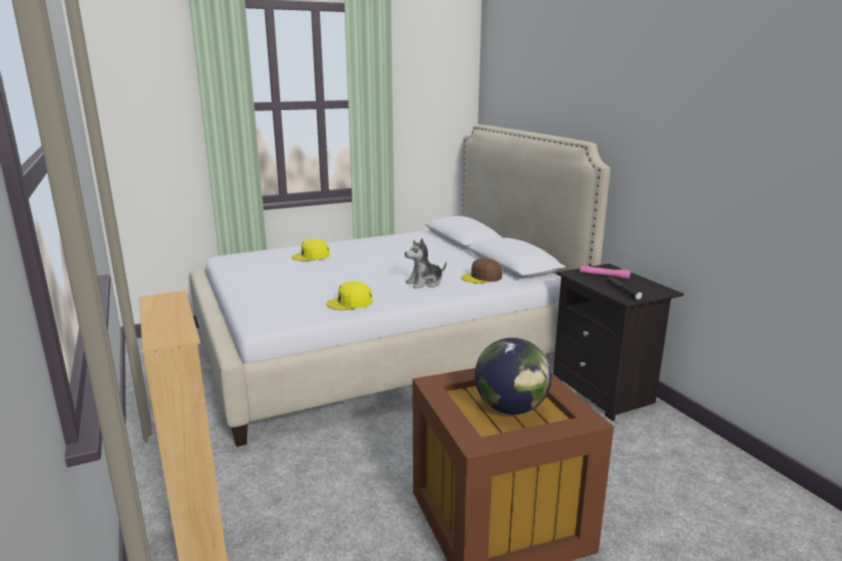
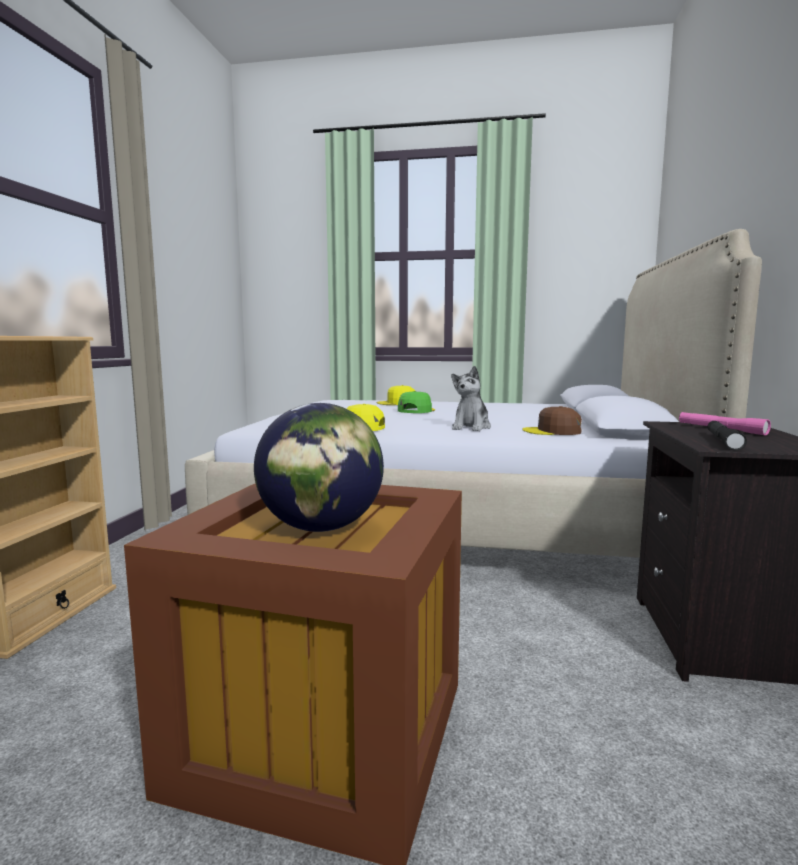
camera: 35 degrees right, 10 degrees down
plush toy [405,238,447,289] -> plush toy turned 75 degrees counterclockwise [451,366,491,431]
none -> green cap [398,391,435,413]

